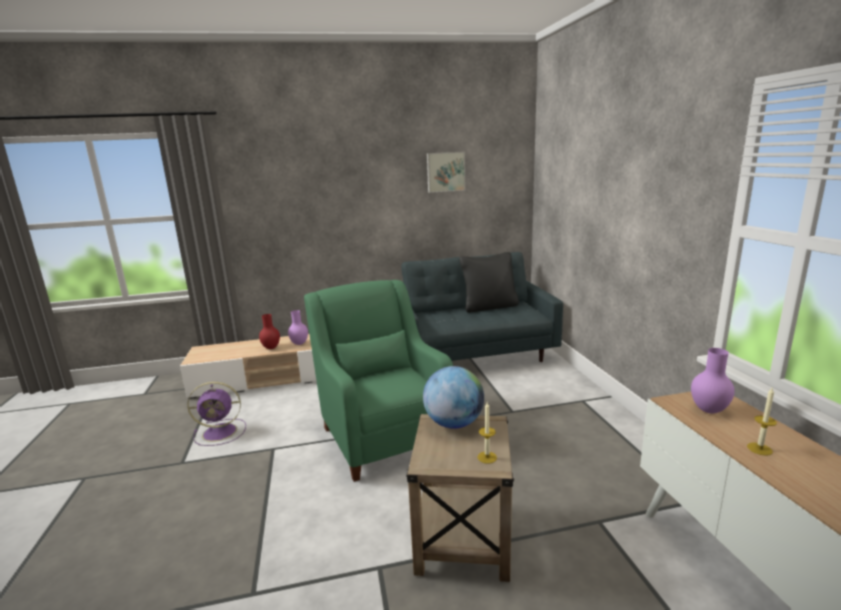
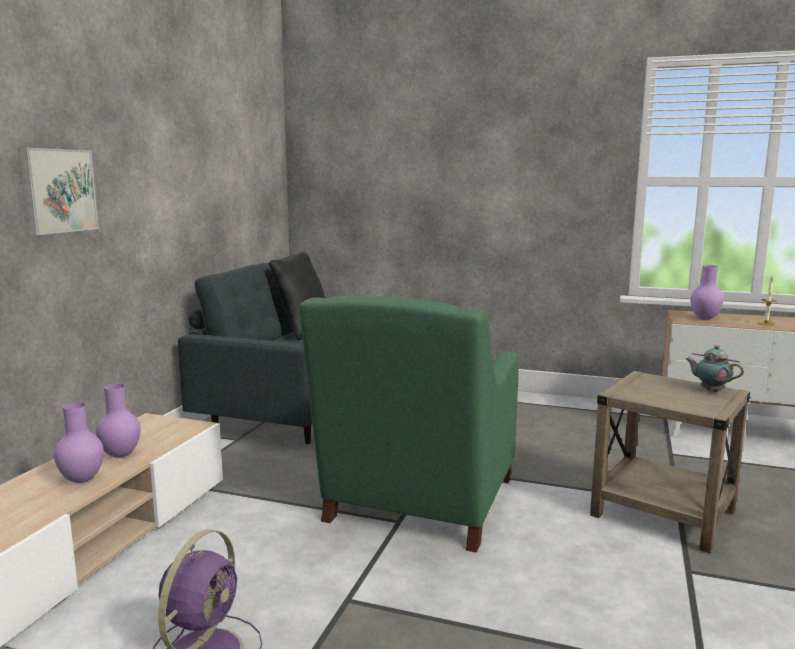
camera: 60 degrees left, 5 degrees down
red vase [259,314,280,349] -> purple vase [54,402,104,483]
green armchair [304,280,453,482] -> green armchair turned 75 degrees counterclockwise [299,296,519,553]
globe [423,366,484,429] -> none
picture [427,152,465,193] -> picture moved to [18,148,99,235]
candle [477,402,497,464] -> teapot [685,345,744,392]

